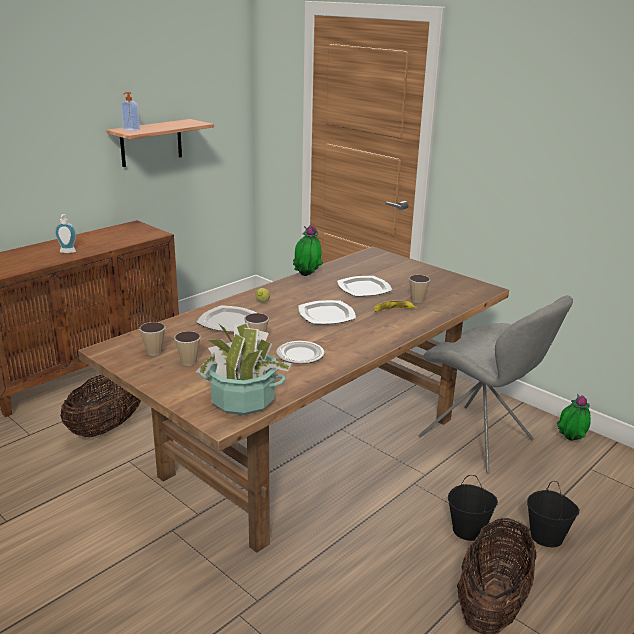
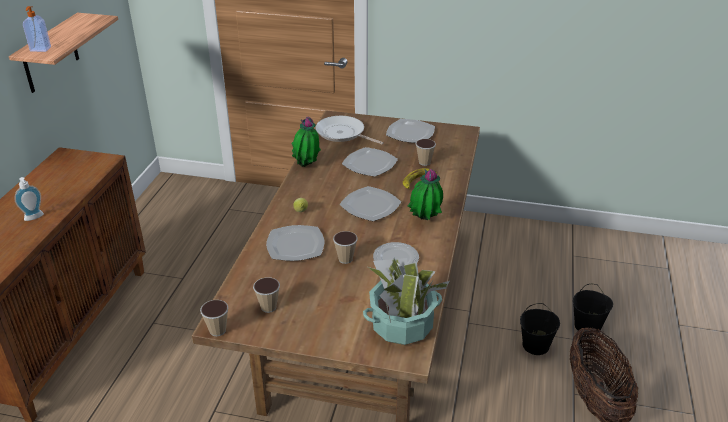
camera: 30 degrees left, 10 degrees up
basket [60,375,141,437] -> none
cup [174,331,201,366] -> cup moved to [200,300,228,336]
grey chair [418,295,573,474] -> none
potted plant [557,394,591,441] -> potted plant moved to [407,168,443,220]
none -> frying pan [315,116,384,144]
none -> plate [386,119,435,143]

